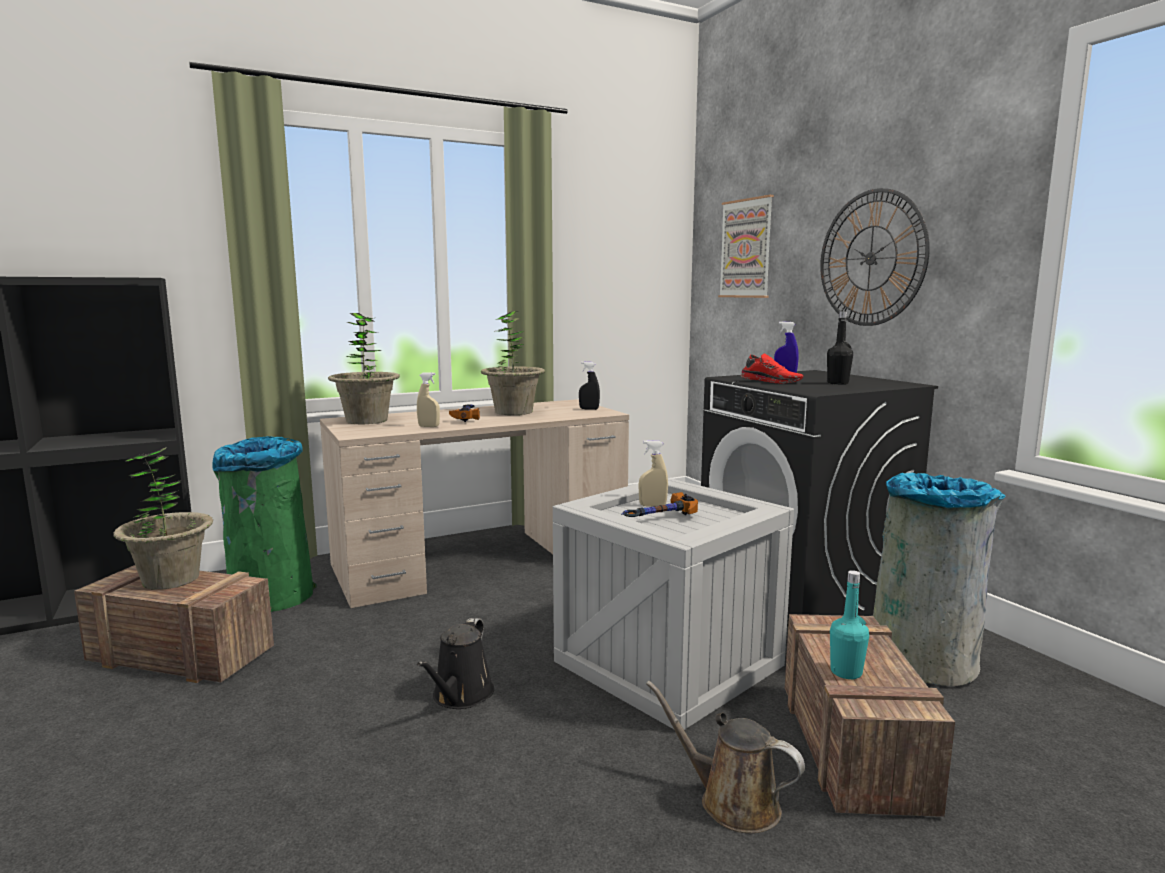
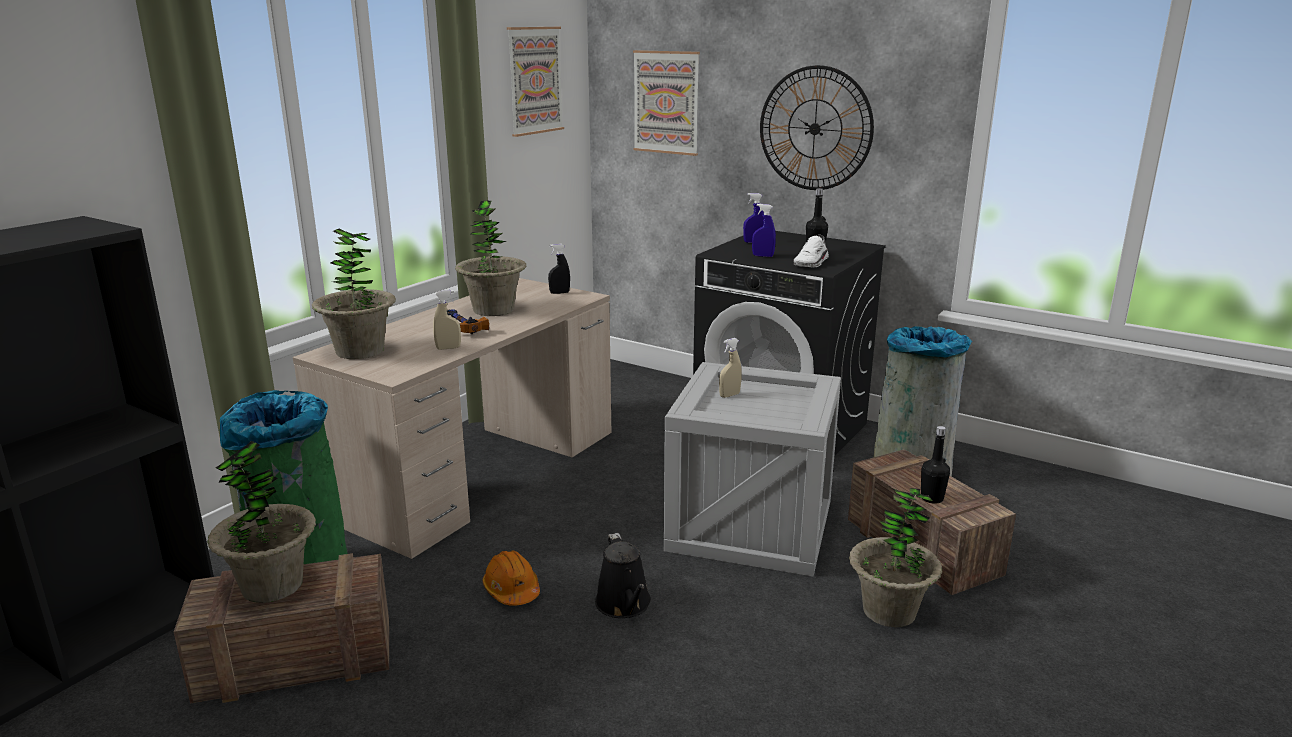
camera: 30 degrees left, 10 degrees up
hammer [621,492,698,517] -> none
brown watering can [646,681,805,833] -> potted plant [849,488,942,627]
red shoe [740,353,804,384] -> blue spray bottle [752,204,776,257]
turquoise bottle [830,570,869,679] -> black bottle [921,426,950,504]
none -> orange hard hat [483,551,540,606]
none -> picture [507,27,564,137]
none -> white shoe [793,235,829,267]

